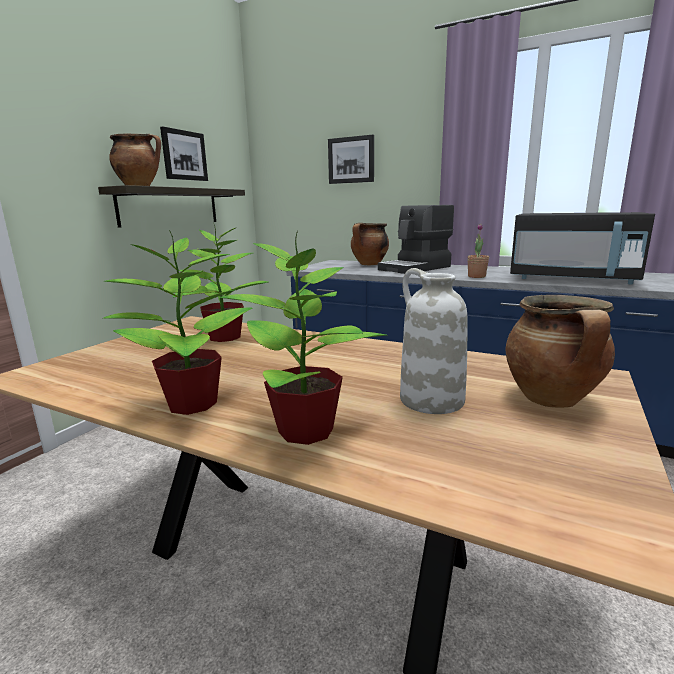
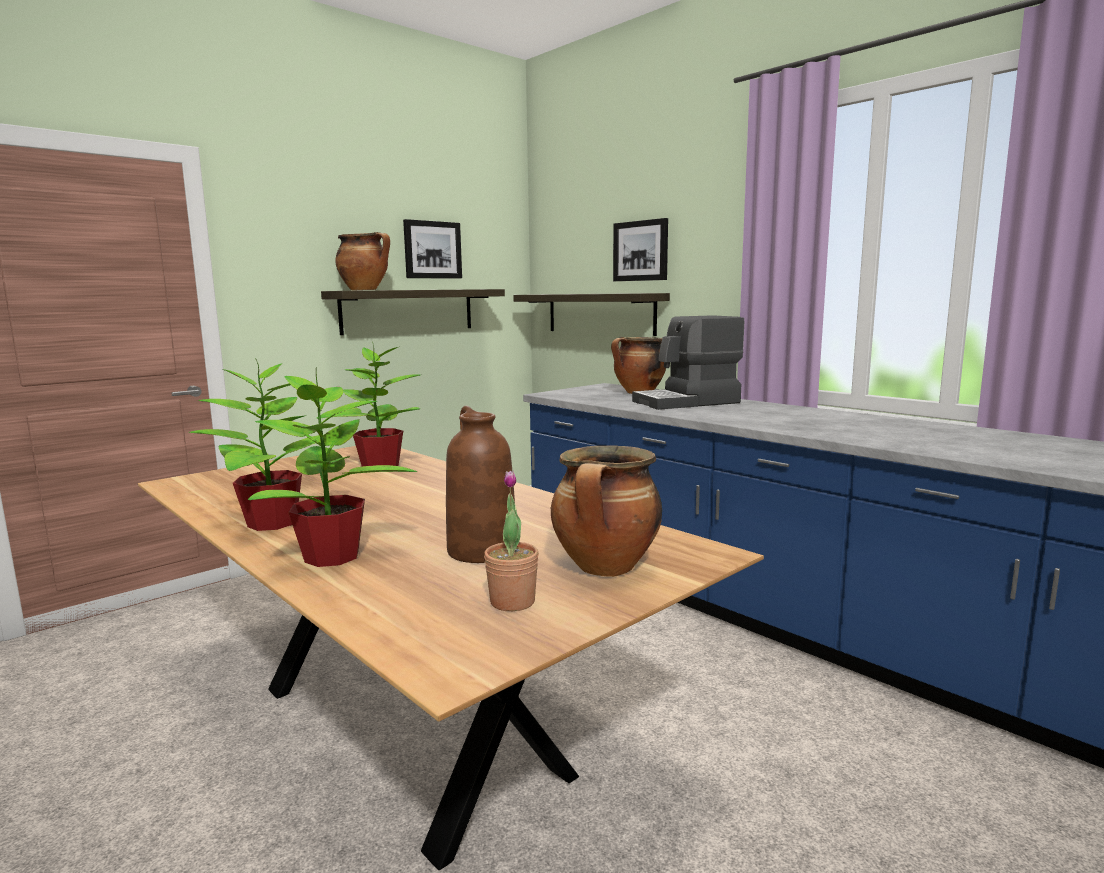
camera: 20 degrees right, 5 degrees down
white vase [400,268,467,414] -> brown vase [446,406,515,563]
potted plant [467,224,489,278] -> potted plant moved to [484,471,539,611]
black microwave [510,212,655,284] -> none
none -> shelf [513,293,670,336]

